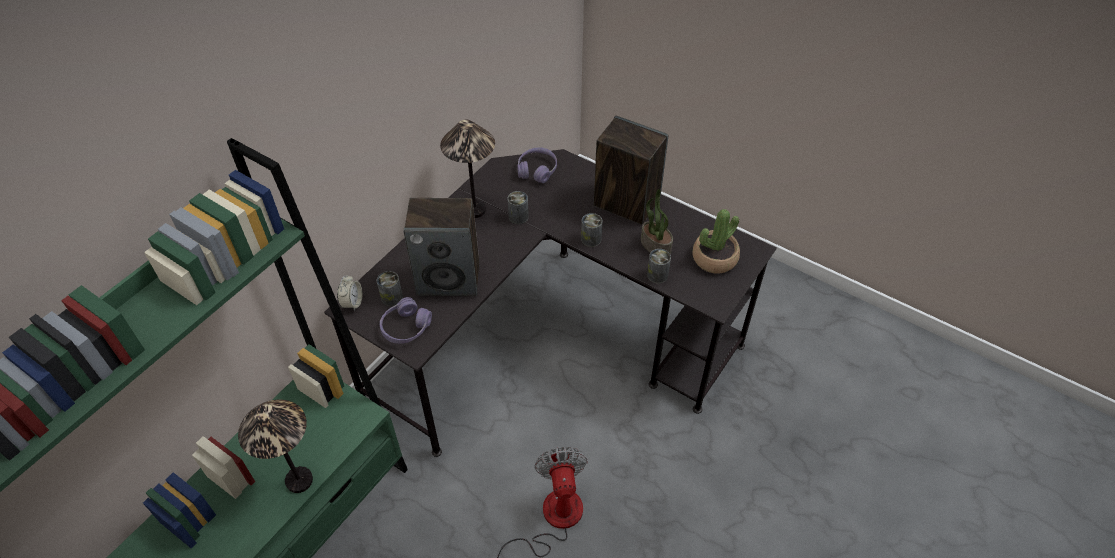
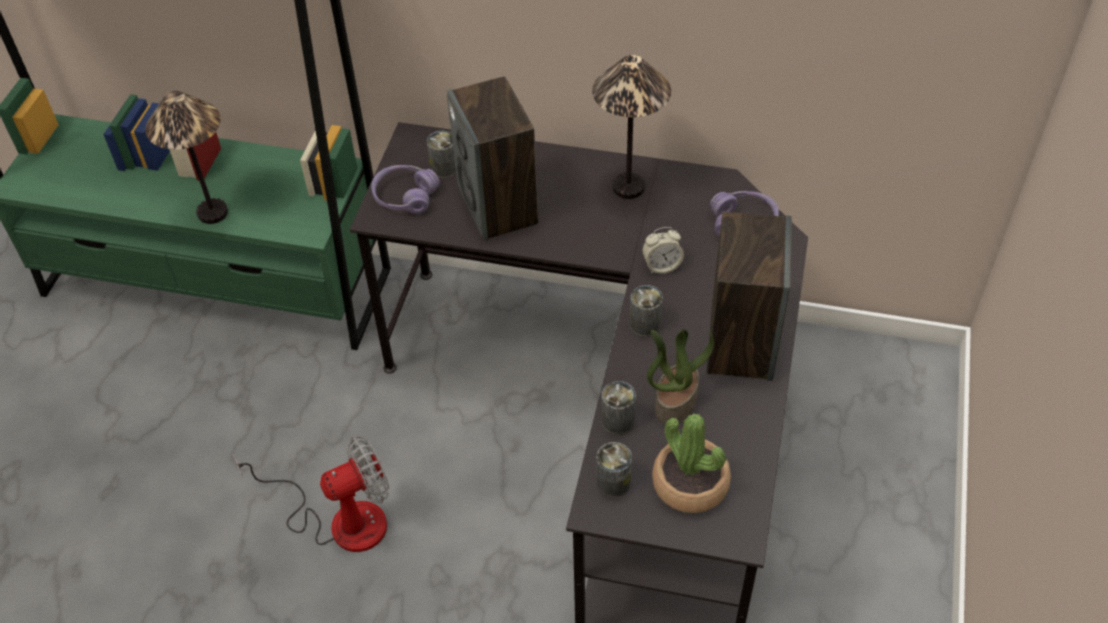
camera: 70 degrees right, 0 degrees up
alarm clock [337,275,362,311] -> alarm clock moved to [642,227,684,274]
can [508,191,529,224] -> can moved to [596,442,632,497]

